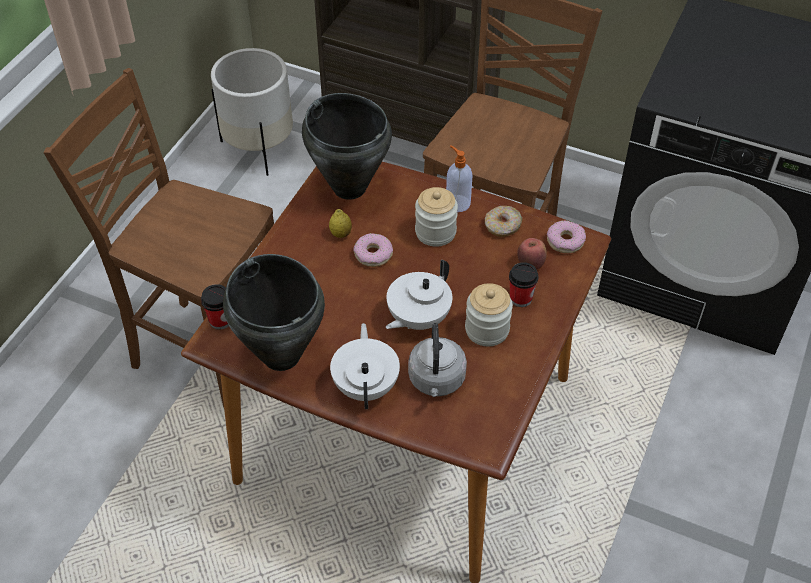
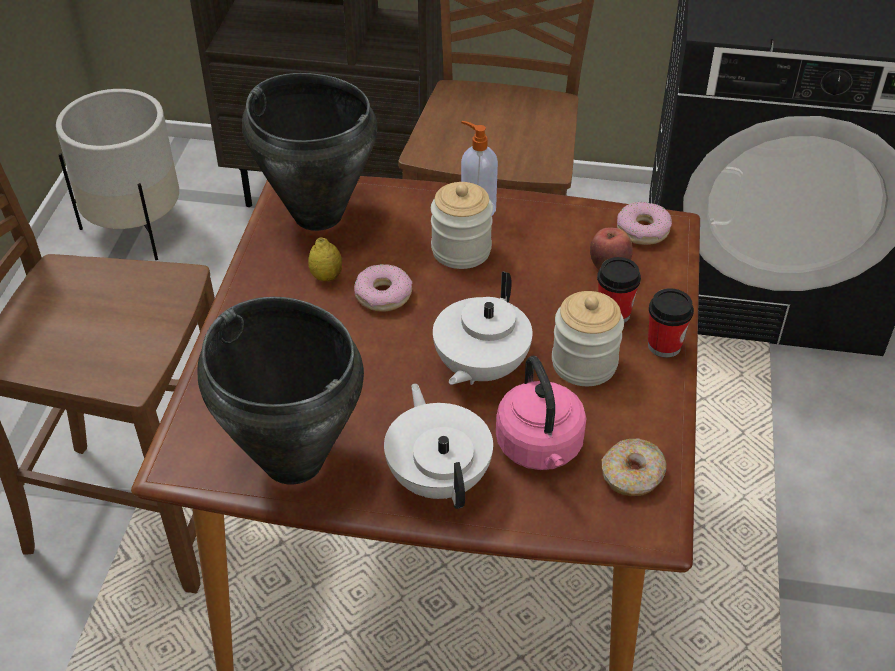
camera: 15 degrees left, 5 degrees down
cup [201,284,229,330] -> cup moved to [648,288,694,358]
grey kettle [408,323,467,397] -> pink kettle [496,356,587,470]
donut [485,206,522,237] -> donut moved to [602,439,667,496]

